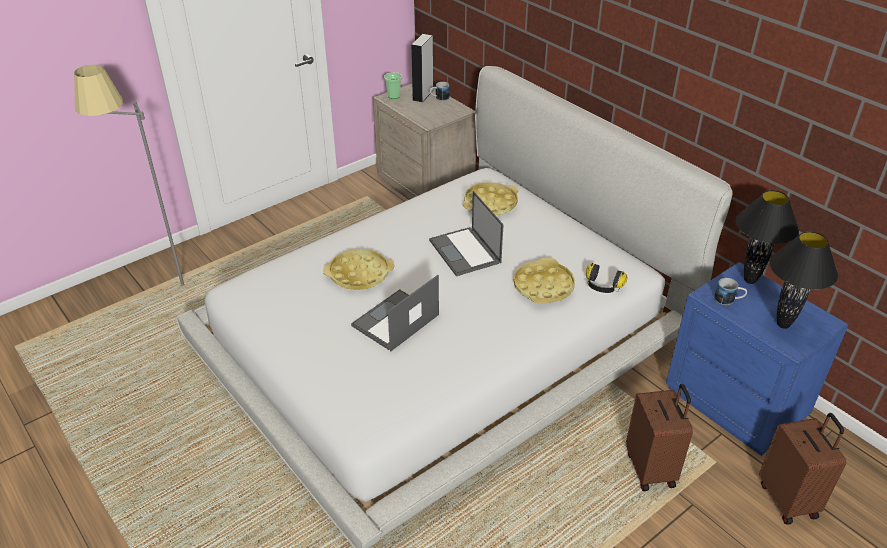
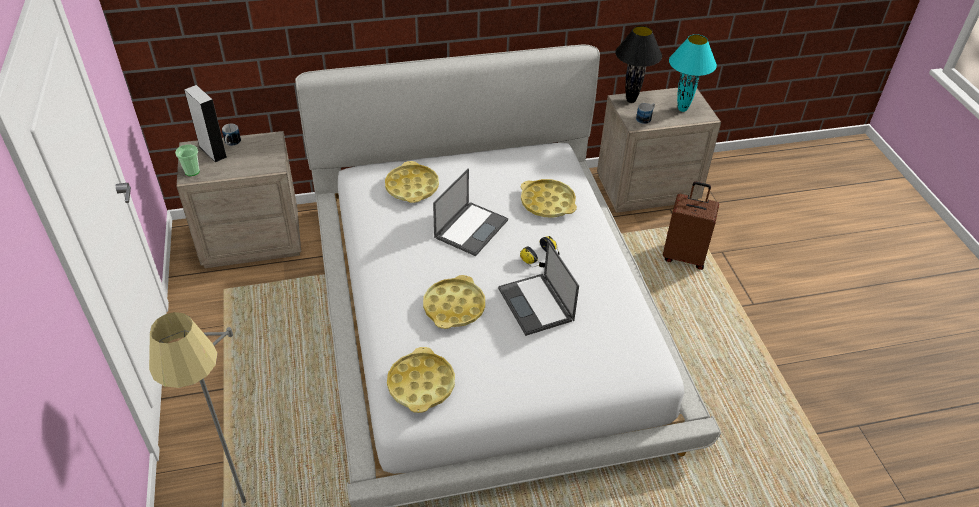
camera: 65 degrees left, 5 degrees up
laptop [429,191,504,276] -> laptop turned 60 degrees counterclockwise [433,169,508,256]
headphones [586,263,628,293] -> headphones moved to [520,236,559,267]
blue nightstand [666,262,849,456] -> beige nightstand [597,88,721,213]
brown suitcase [759,413,847,525] -> none
black table lamp [769,231,838,329] -> turquoise table lamp [669,34,717,112]
none -> yellow tray [387,347,455,413]

